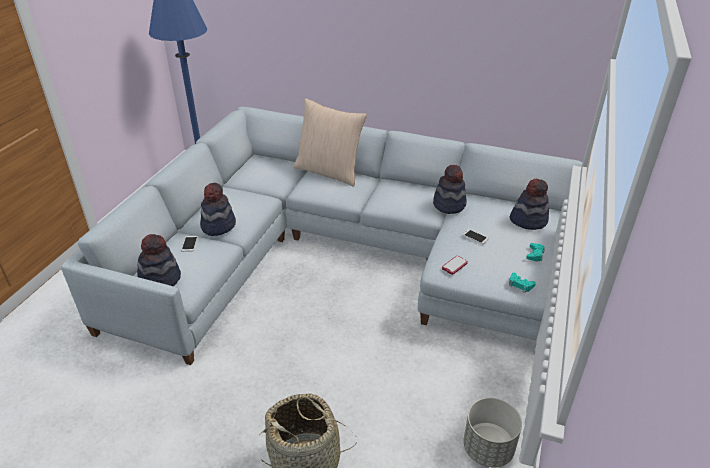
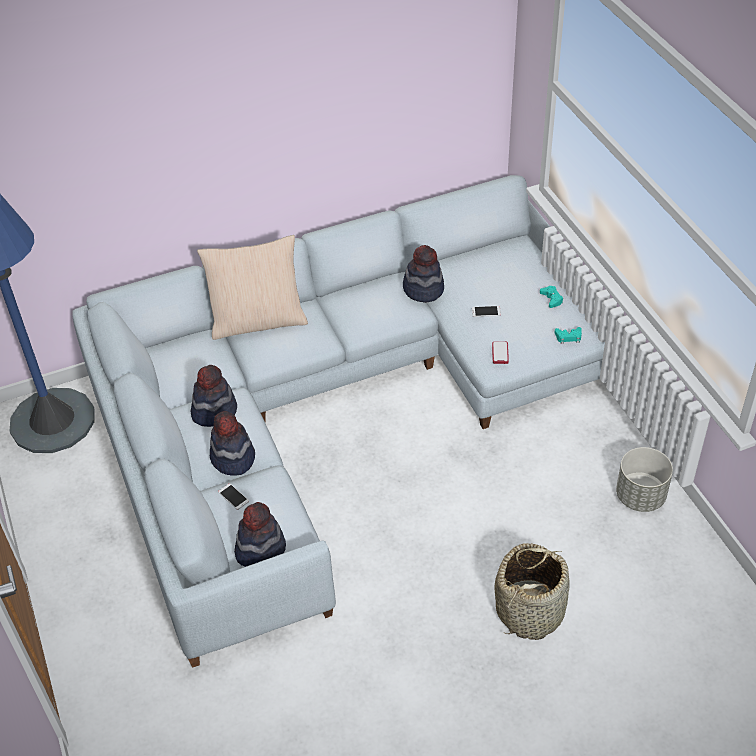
camera: 40 degrees left, 10 degrees up
hat [510,179,549,230] -> hat moved to [191,365,237,427]

